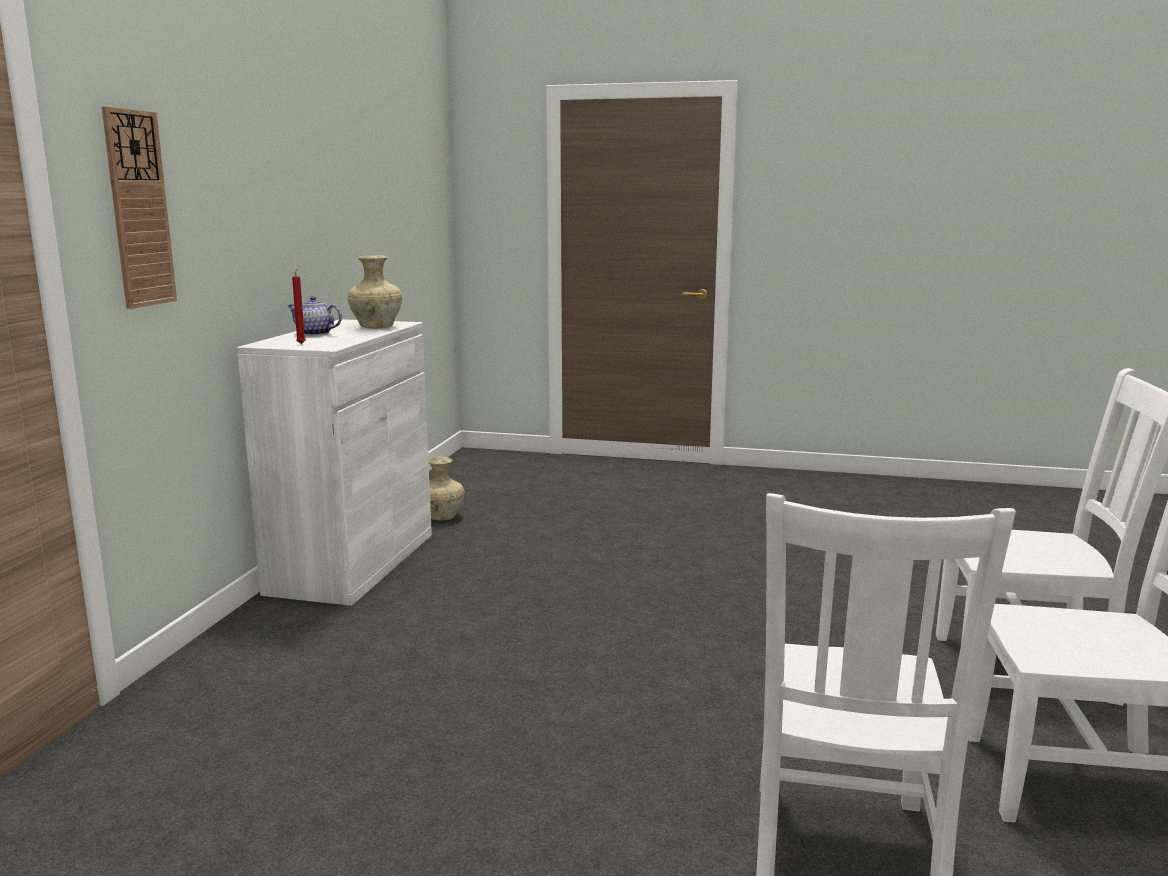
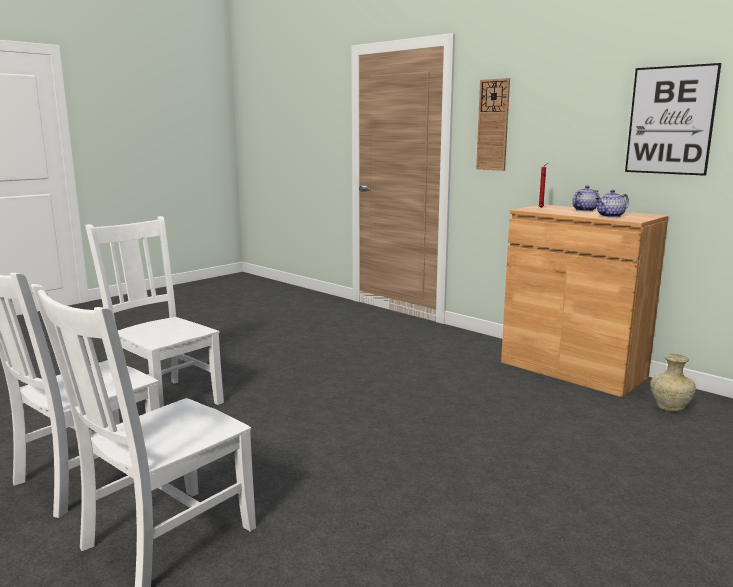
camera: 120 degrees right, 0 degrees up
white cabinet [237,319,432,606] -> brown cabinet [501,205,668,397]
beige vase [347,255,402,329] -> teapot [595,190,629,218]
none -> picture [625,63,721,176]

